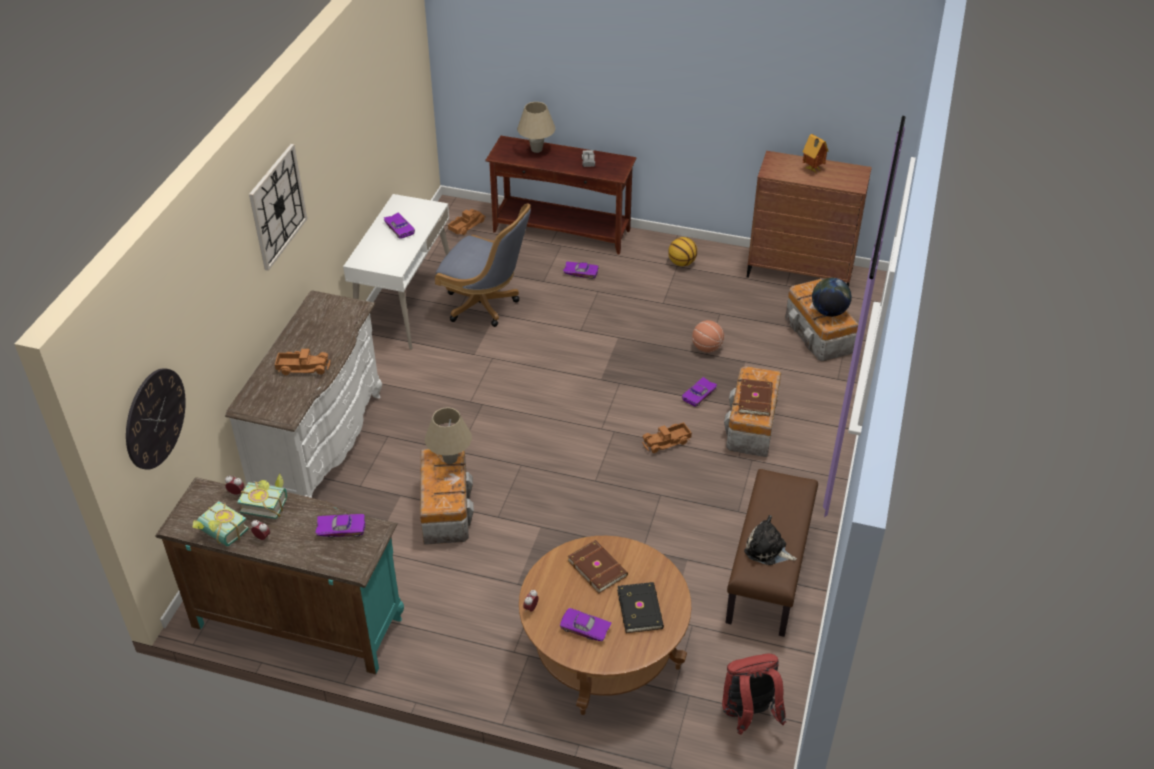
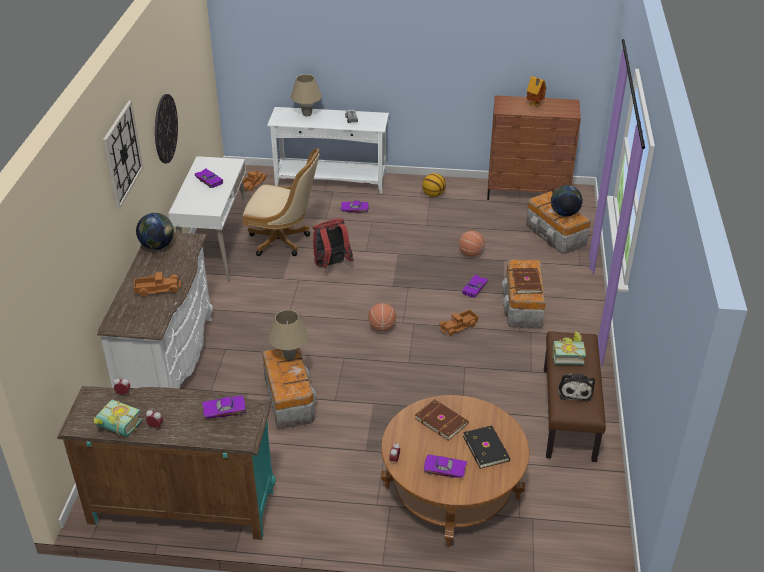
camera: 10 degrees left, 5 degrees down
wall clock [126,368,186,470] -> wall clock moved to [155,94,178,164]
book [237,474,287,519] -> book moved to [552,331,586,365]
blue office chair [435,203,531,327] -> beige office chair [242,148,320,256]
brown console table [485,136,636,254] -> white console table [267,107,389,193]
red backpack [722,654,786,735] -> red backpack moved to [313,218,354,268]
plush toy [744,515,797,565] -> plush toy turned 105 degrees counterclockwise [558,373,595,402]
none -> globe [136,213,174,250]
none -> basketball [368,303,396,332]

